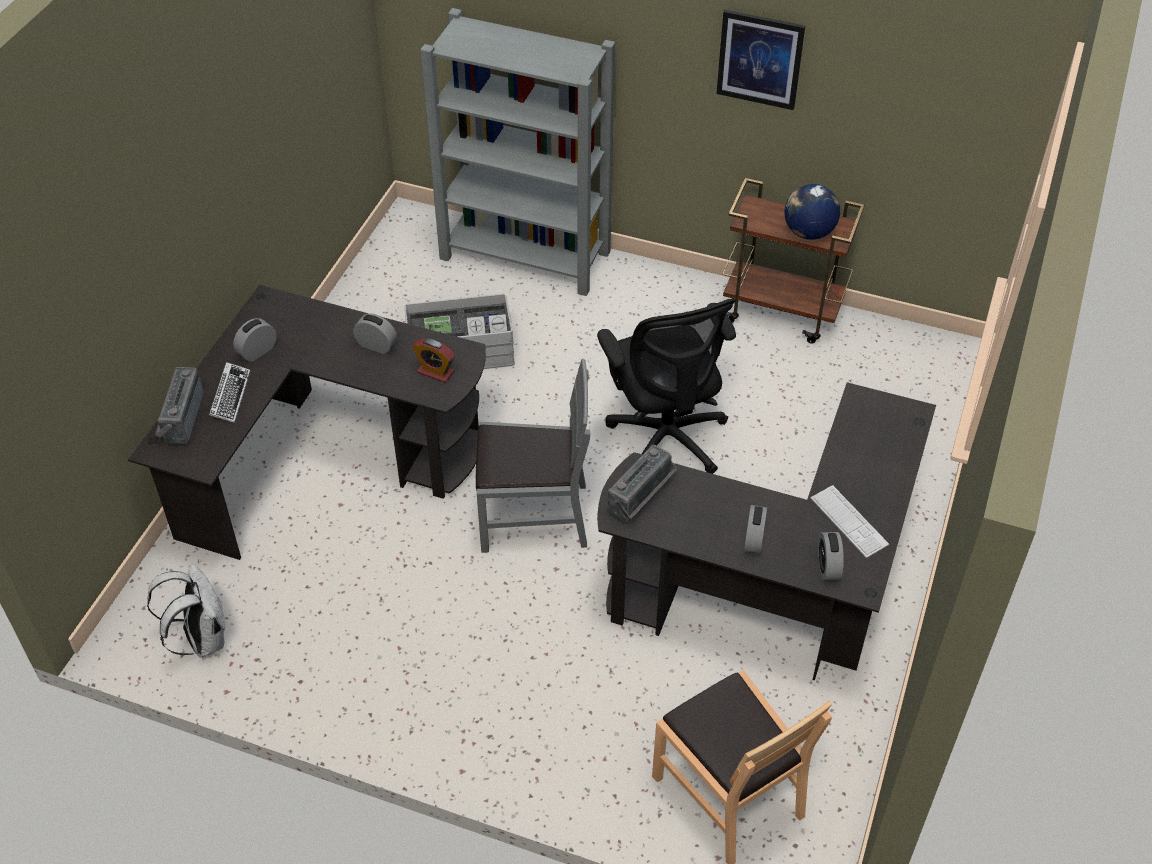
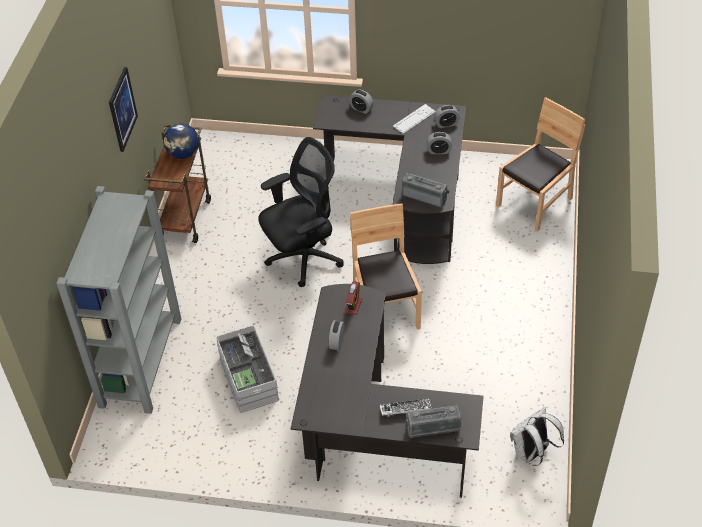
camera: 100 degrees left, 0 degrees up
alarm clock [233,318,277,362] -> alarm clock moved to [349,90,374,114]
grey chair [476,359,590,553] -> brown chair [350,203,422,329]

